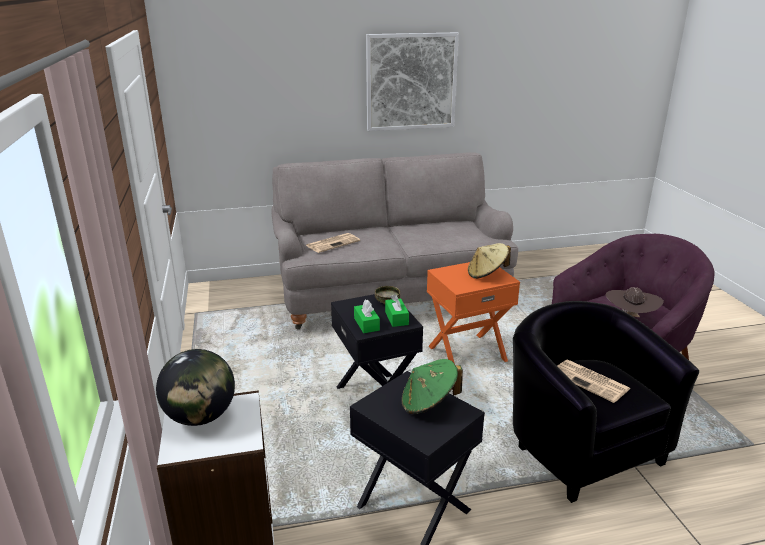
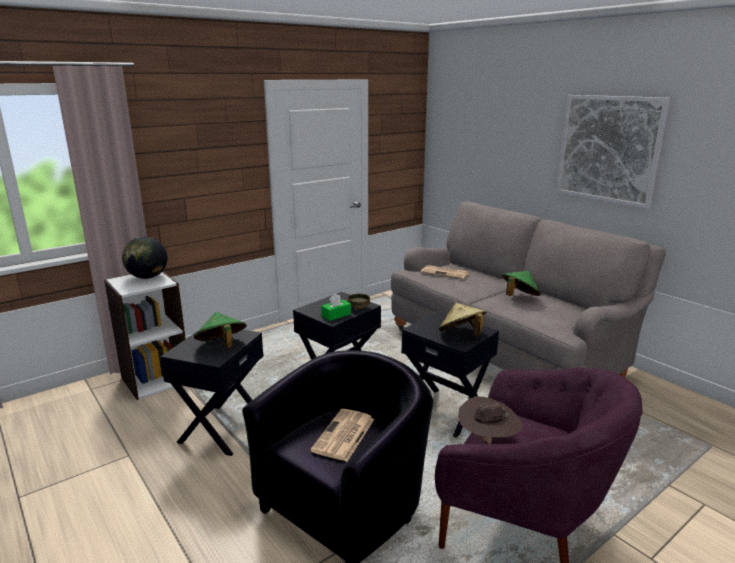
camera: 65 degrees right, 5 degrees down
green tissue box [354,299,380,333] -> none
orange side table [427,262,520,364] -> black side table [401,311,499,437]
none -> green hat [502,271,541,296]

